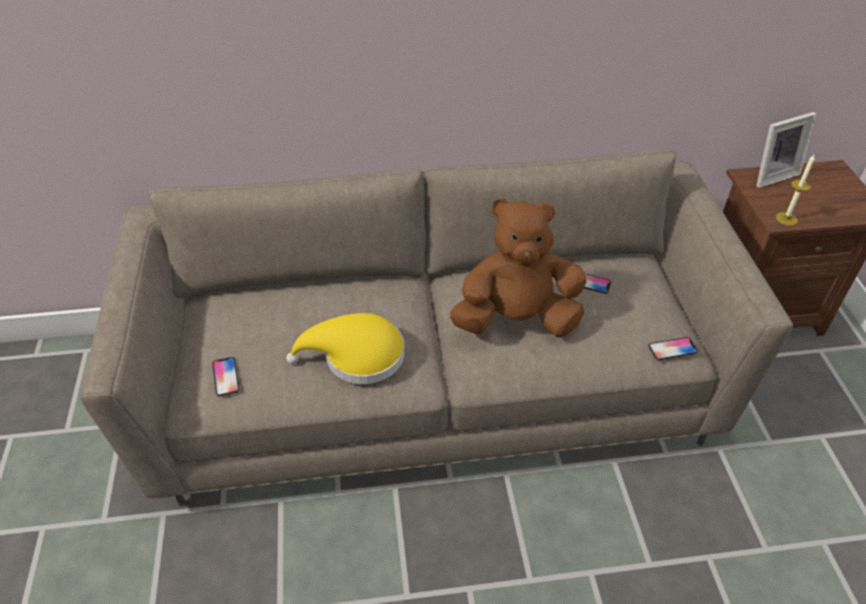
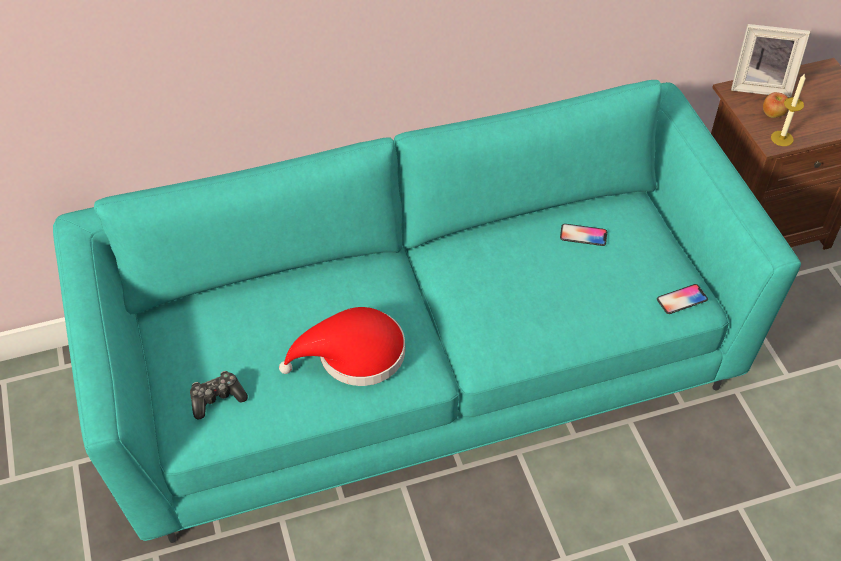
camera: 10 degrees left, 5 degrees up
beige sofa [80,149,793,506] -> turquoise sofa [53,80,801,543]
phone [212,357,239,396] -> game controller [190,371,248,420]
yellow hat [286,313,405,384] -> red hat [279,307,405,386]
brown plush toy [450,198,586,338] -> none
picture frame [756,112,816,188] -> picture frame turned 45 degrees clockwise [731,24,810,98]
none -> apple [763,92,788,118]

